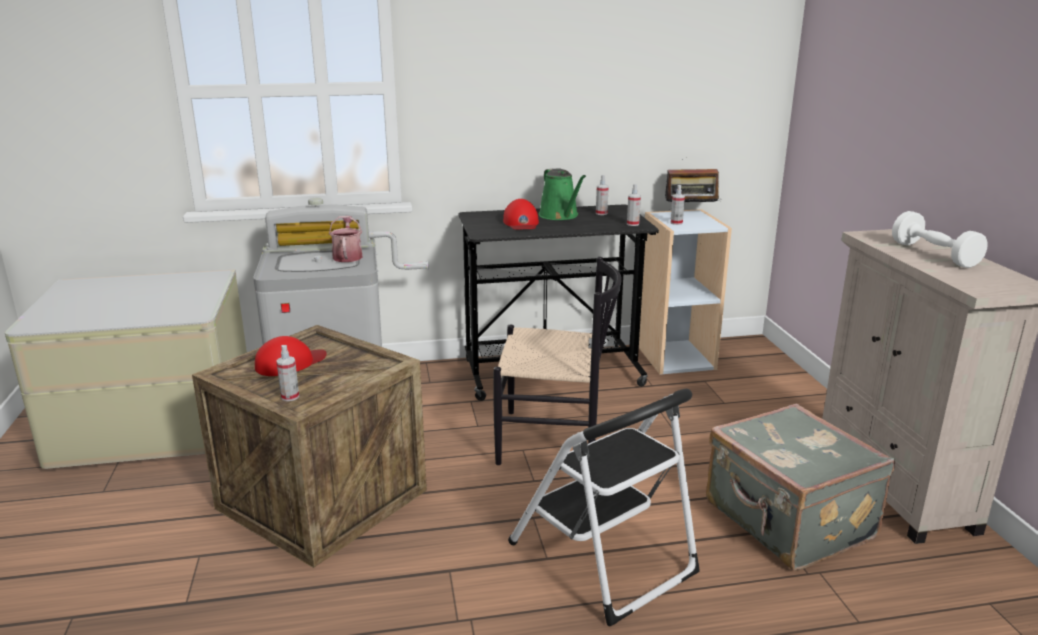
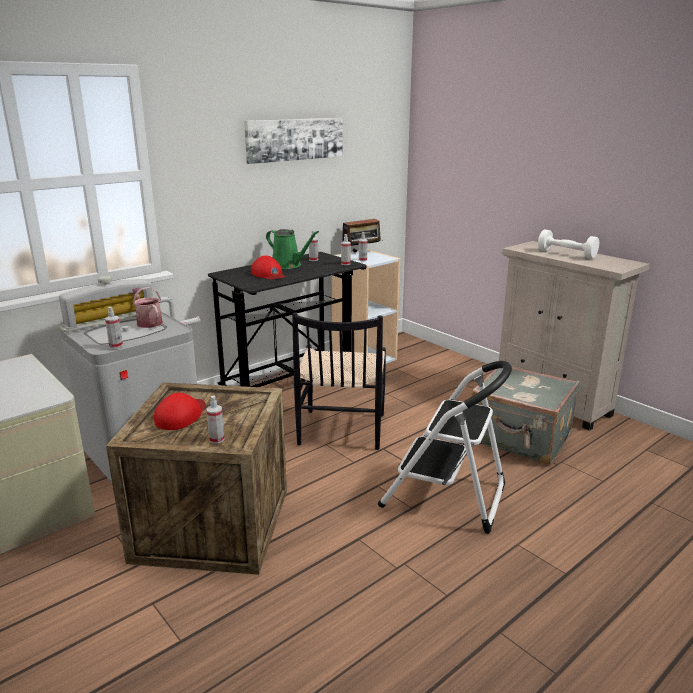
camera: 30 degrees left, 0 degrees up
black chair [493,257,622,465] -> black chair turned 120 degrees clockwise [292,312,386,450]
none -> spray bottle [105,307,123,348]
none -> picture [244,118,343,164]

